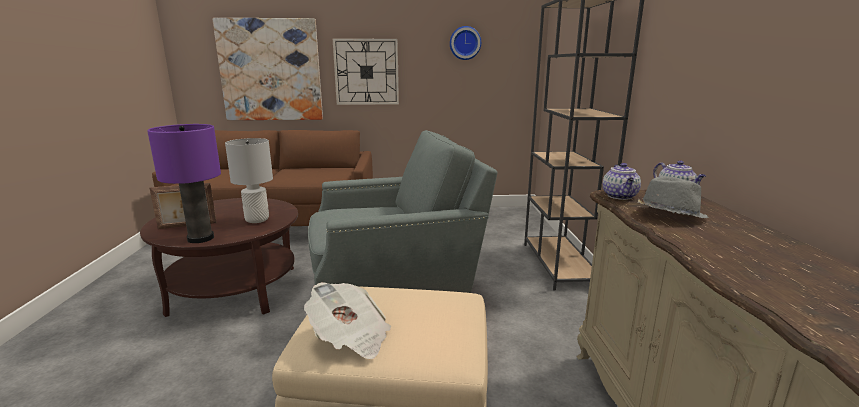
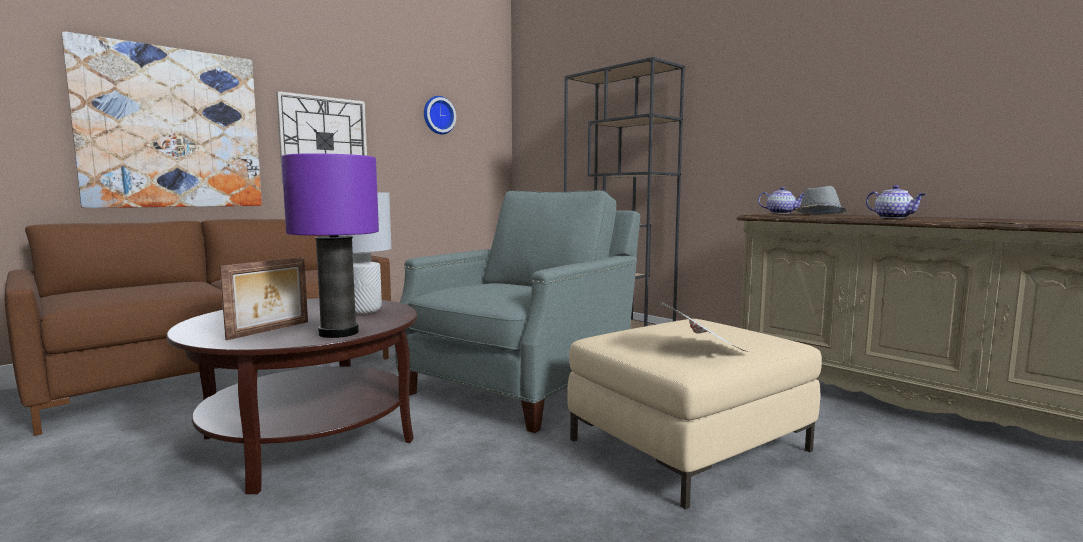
camera: 40 degrees left, 10 degrees down
teapot [603,163,641,200] -> teapot moved to [866,185,926,218]

